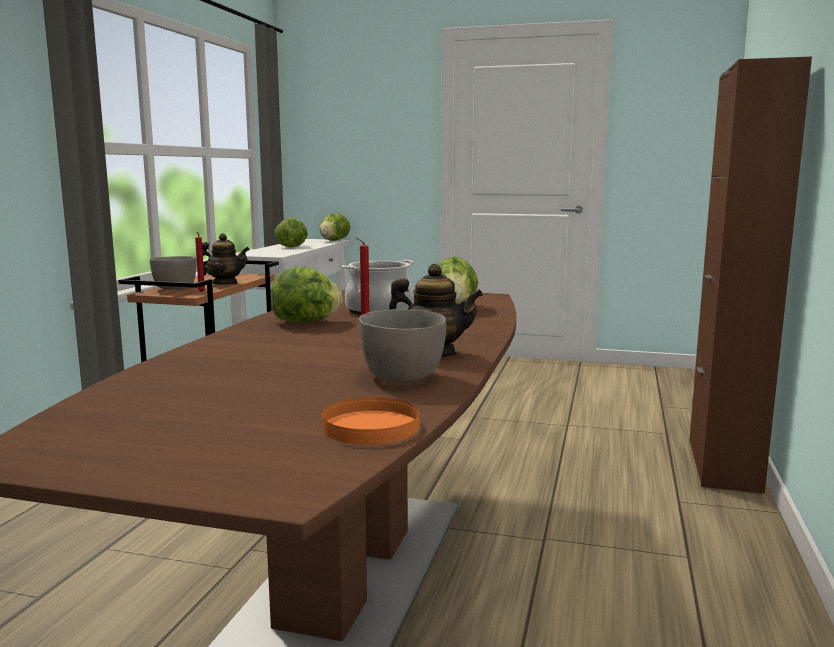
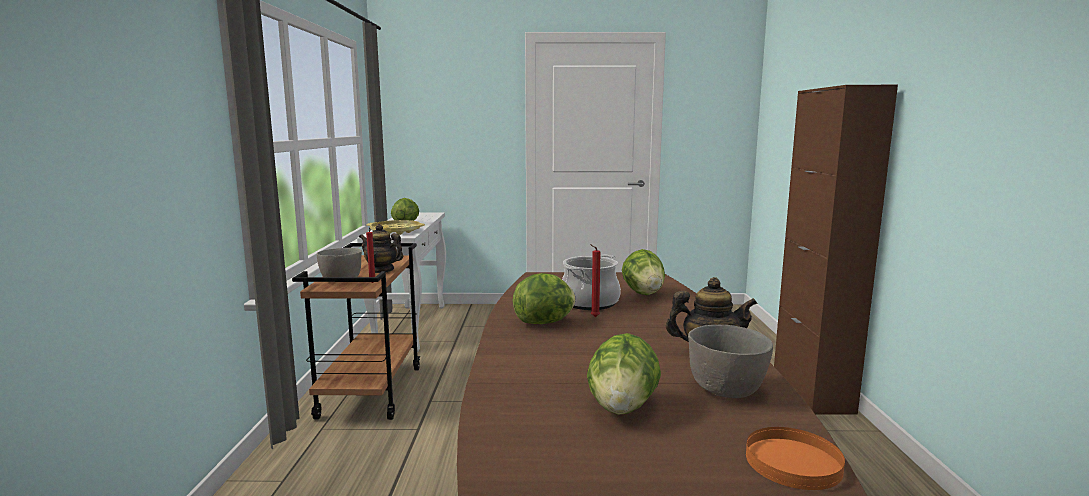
camera: 15 degrees left, 0 degrees up
teapot [202,233,250,285] -> teapot turned 150 degrees counterclockwise [359,224,403,273]
lettuce [319,213,350,241] -> lettuce moved to [587,333,661,415]
none -> yellow tray [366,220,425,235]

